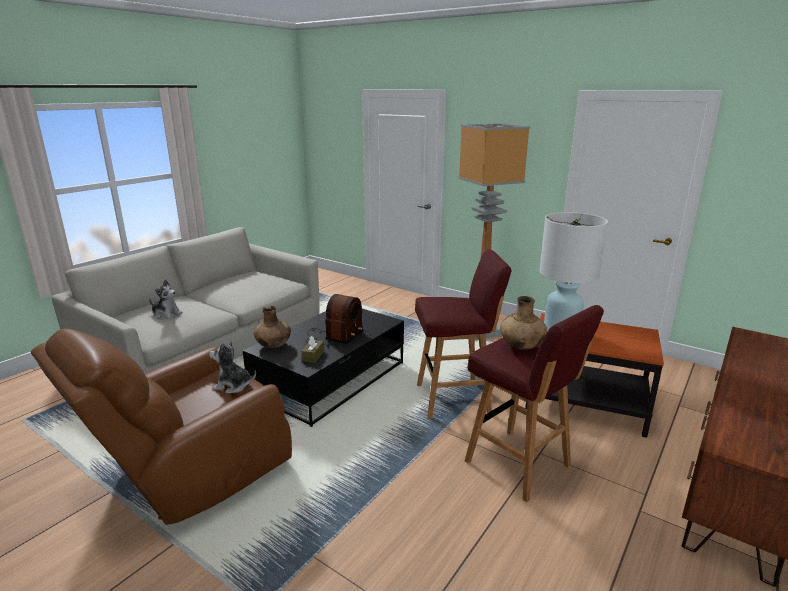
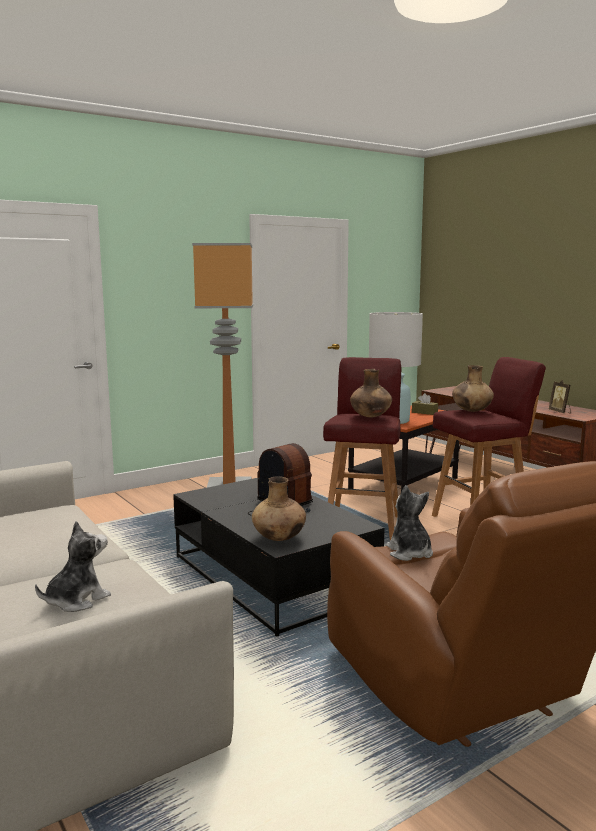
camera: 70 degrees left, 10 degrees down
plush toy [209,341,256,394] -> plush toy turned 135 degrees clockwise [386,485,433,561]
brown tissue box [301,336,324,363] -> brown tissue box moved to [412,393,438,415]
none -> brown vase [350,369,392,417]
none -> picture frame [549,380,571,413]

